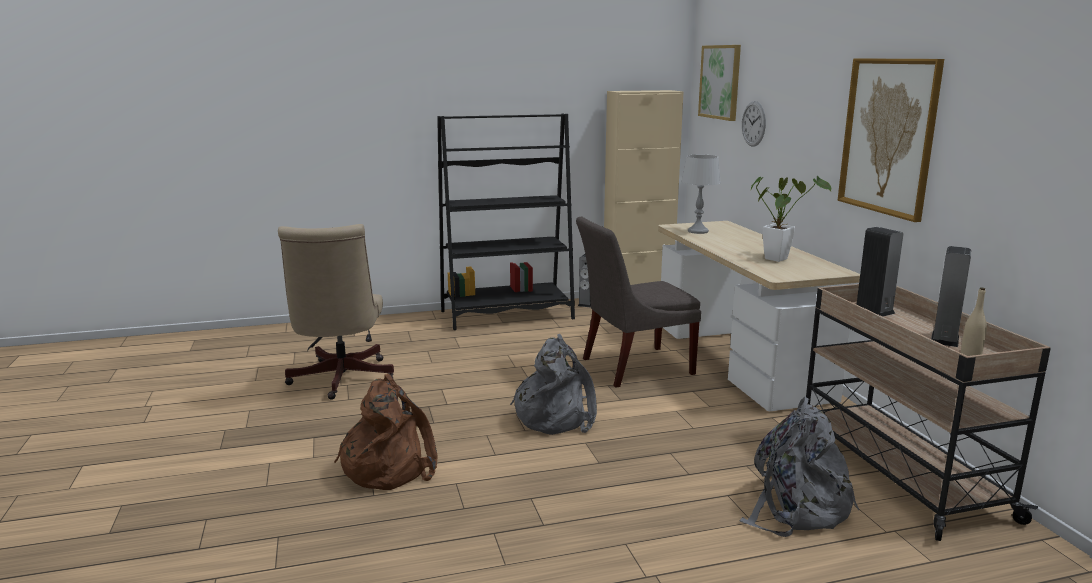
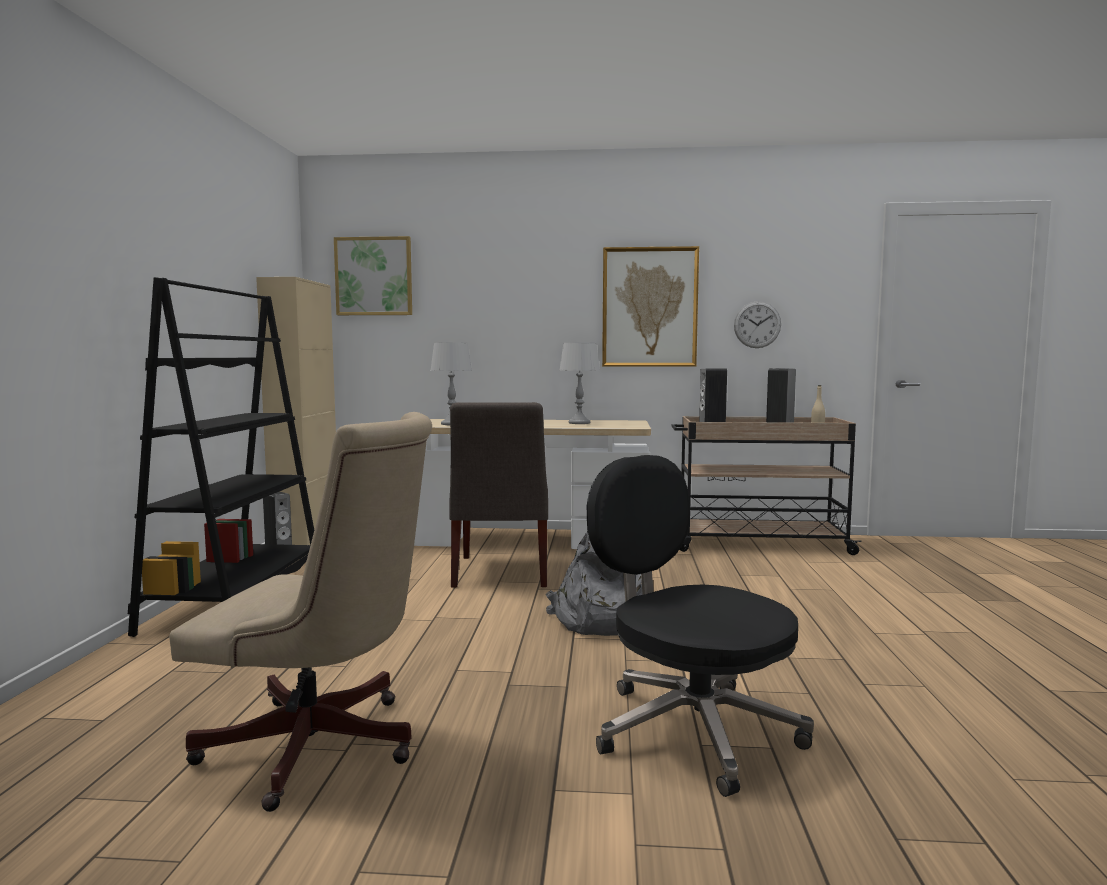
camera: 70 degrees left, 10 degrees down
brown backpack [334,374,437,490] -> black office chair [587,455,814,797]
grey backpack [739,397,859,537] -> none
wall clock [742,101,766,147] -> wall clock moved to [734,301,781,348]
potted plant [751,176,831,262] -> grey table lamp [560,343,600,424]

